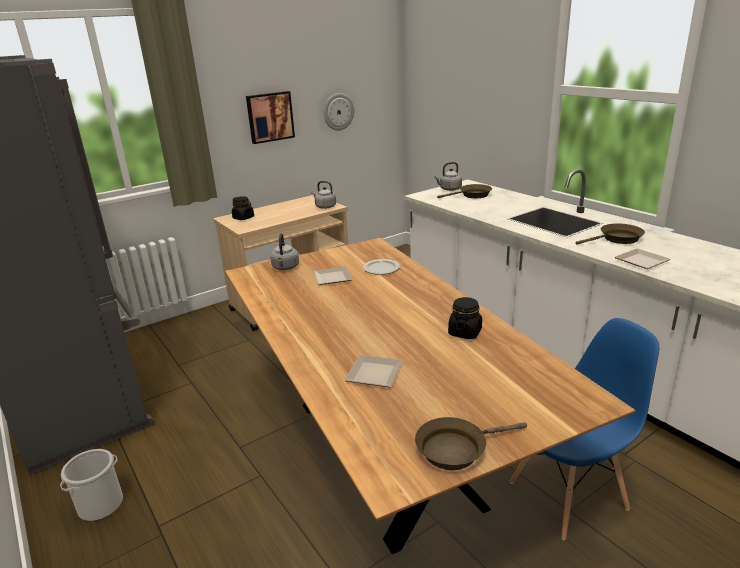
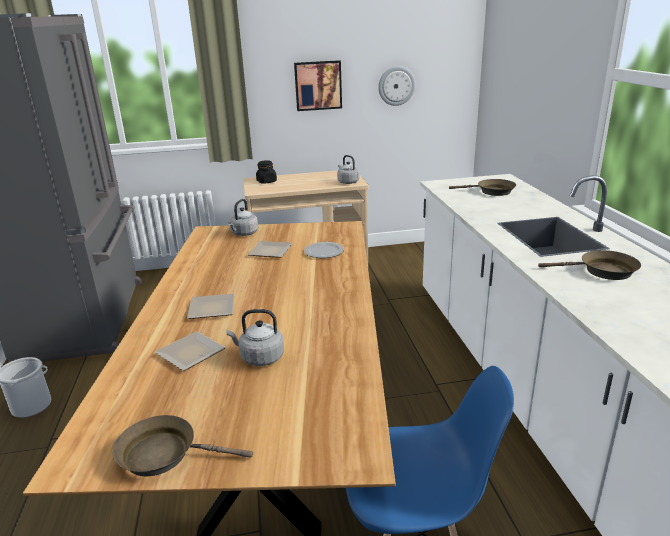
camera: 25 degrees right, 0 degrees up
grey kettle [434,162,462,191] -> grey kettle moved to [226,309,284,366]
black jar [448,297,482,339] -> none
plate [615,248,671,269] -> plate moved to [187,294,235,319]

